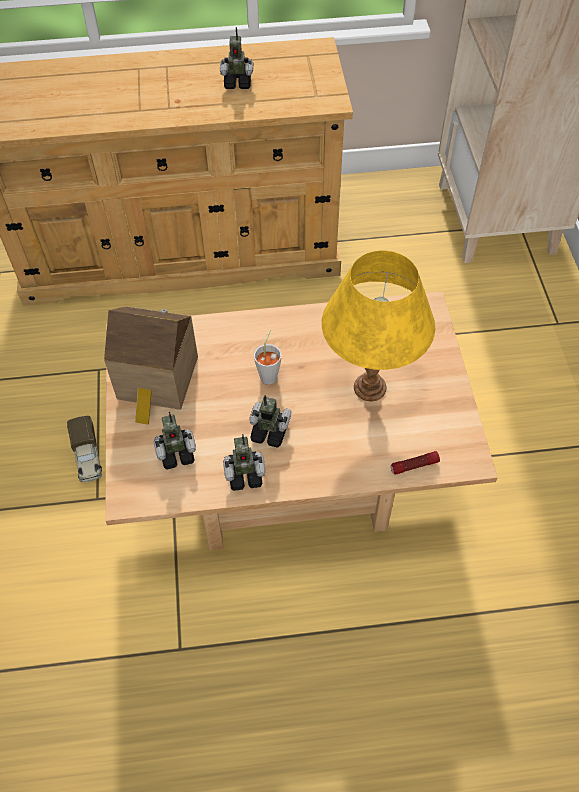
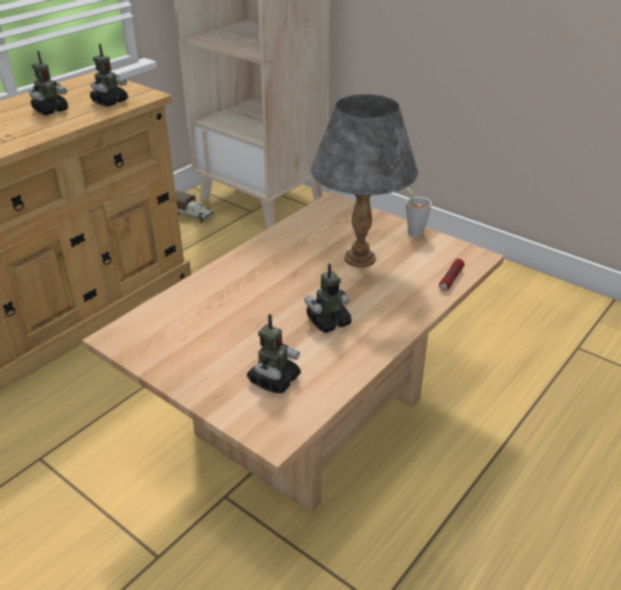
camera: 45 degrees left, 20 degrees down
toy truck [67,416,102,482] -> toy truck moved to [175,190,214,223]
toy house [104,306,198,425] -> none
toy robot [223,434,265,491] -> toy robot moved to [90,44,128,107]
grey cup [254,329,282,385] -> grey cup moved to [406,187,432,237]
yellow table lamp [322,250,435,401] -> grey table lamp [311,94,418,267]

